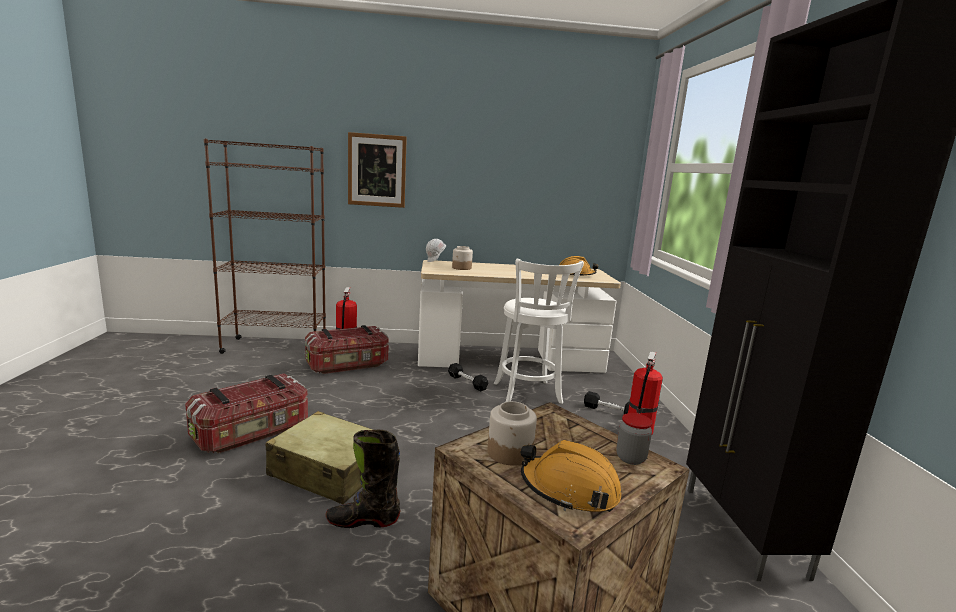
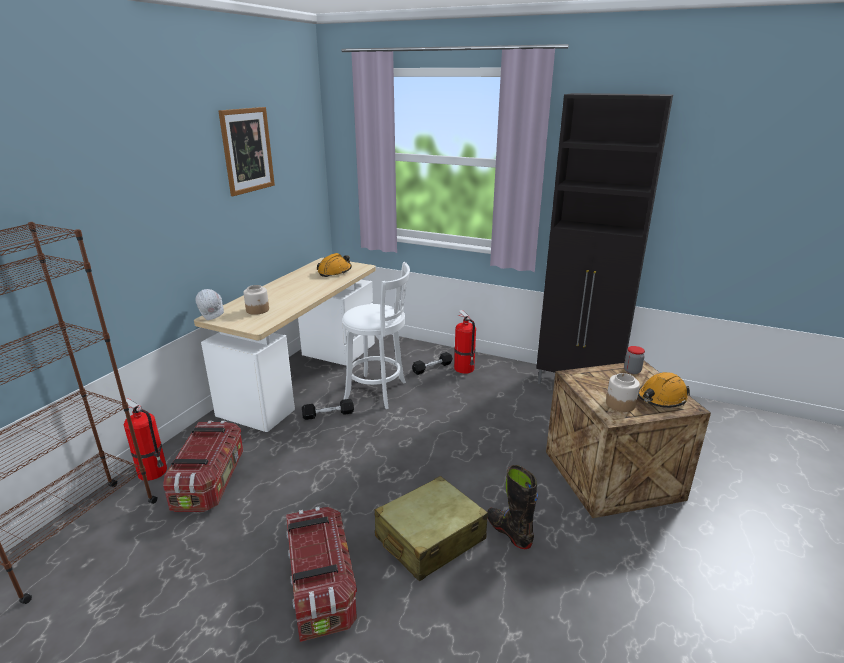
camera: 60 degrees left, 10 degrees up
black boot [326,429,400,528] -> black boot turned 120 degrees clockwise [487,465,538,549]
picture [348,132,407,208] -> picture moved to [218,107,275,196]

